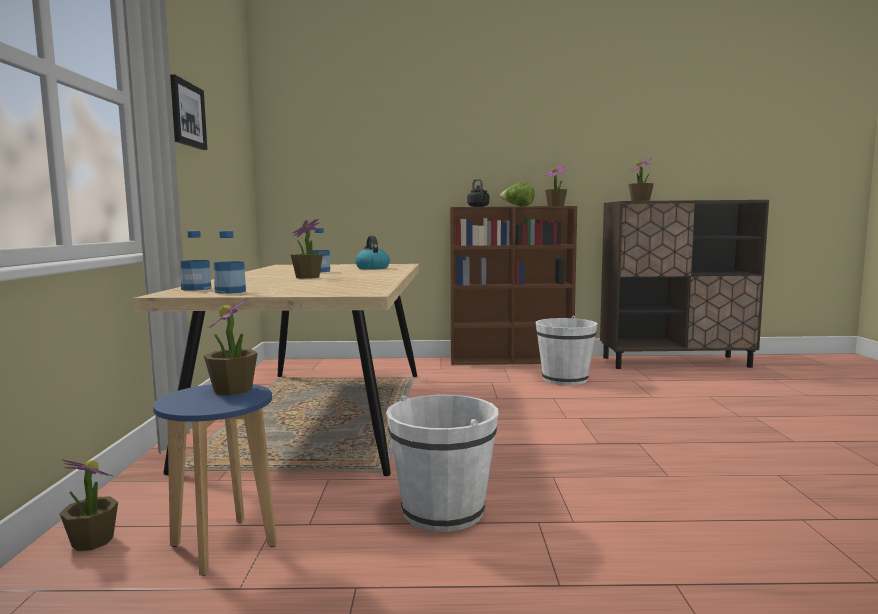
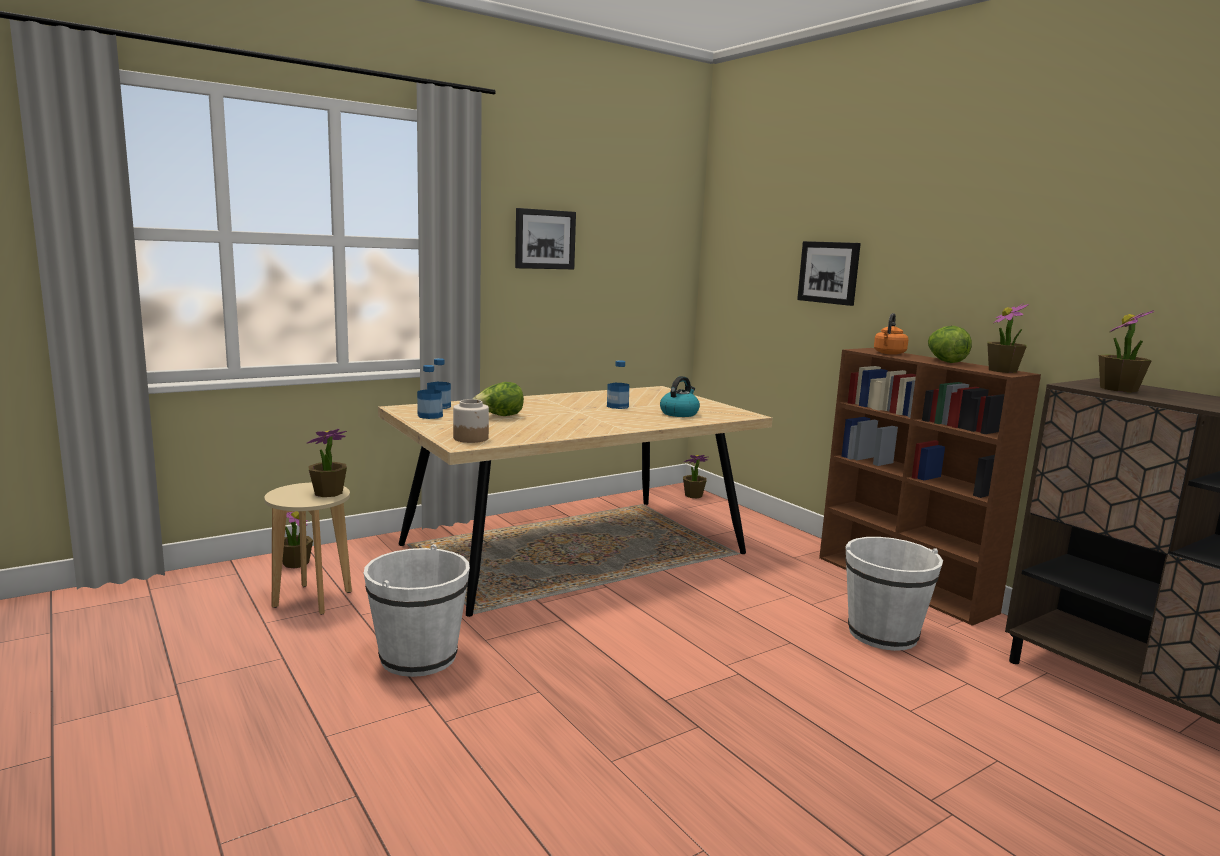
camera: 55 degrees right, 5 degrees up
blue stool [153,384,277,576] -> beige stool [264,482,352,615]
potted plant [291,219,323,279] -> potted plant moved to [683,455,709,498]
black kettle [467,179,489,207] -> orange kettle [874,313,908,355]
none -> jar [453,399,489,443]
none -> lettuce [473,382,524,416]
none -> picture [797,241,861,306]

